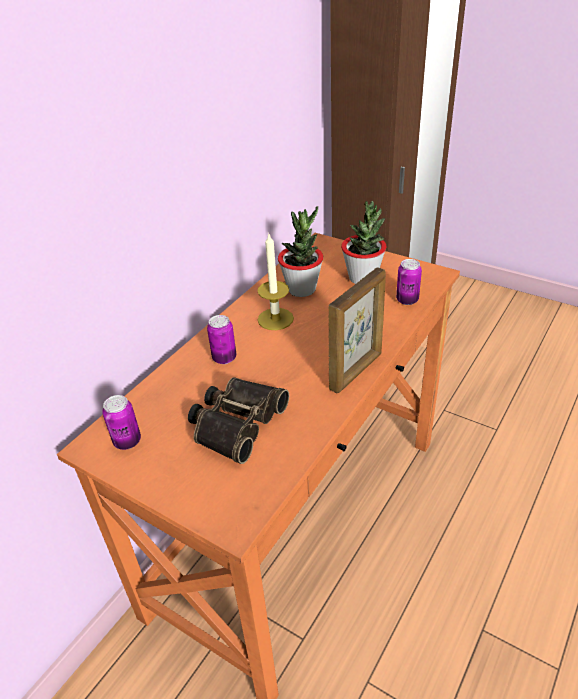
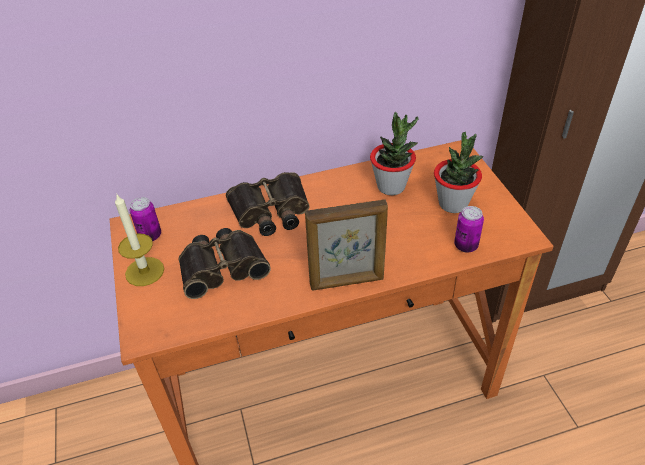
camera: 40 degrees right, 5 degrees up
can [207,315,236,364] -> binoculars [226,172,309,236]
candle [257,234,294,330] -> candle moved to [115,193,164,286]

